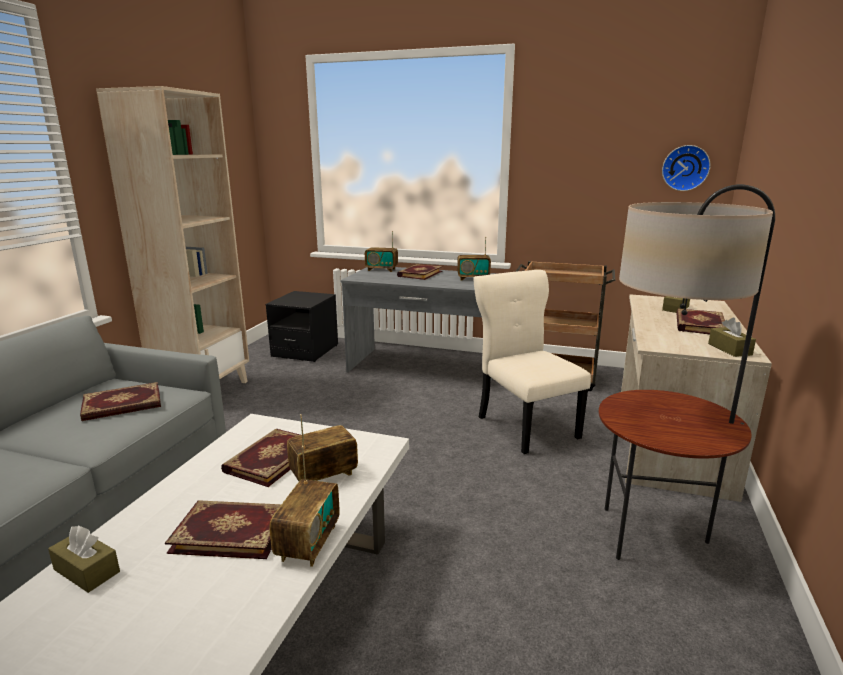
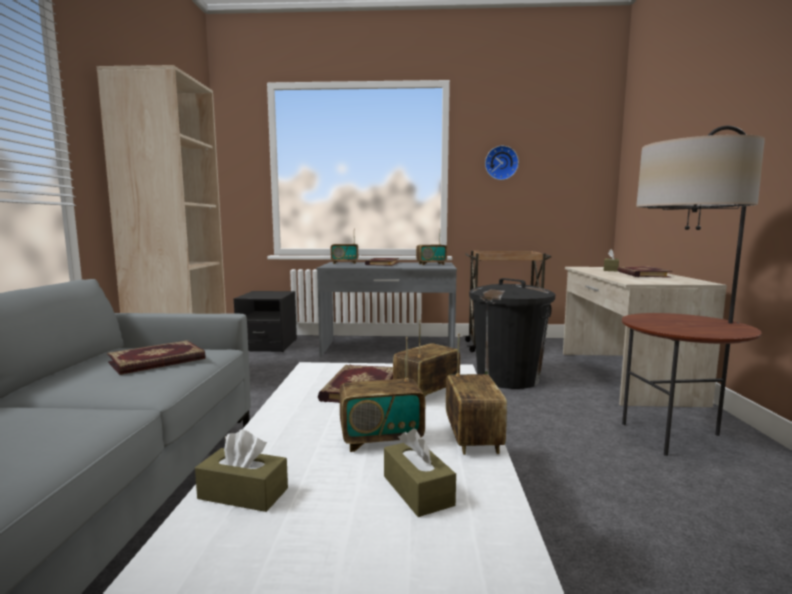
camera: 15 degrees left, 10 degrees down
book [165,500,282,559] -> radio [339,337,425,452]
beige chair [473,270,591,454] -> black trash can [469,278,555,389]
wall clock [662,145,710,191] -> wall clock moved to [485,146,519,180]
brown tissue box [708,318,756,357] -> brown tissue box moved to [384,428,456,517]

